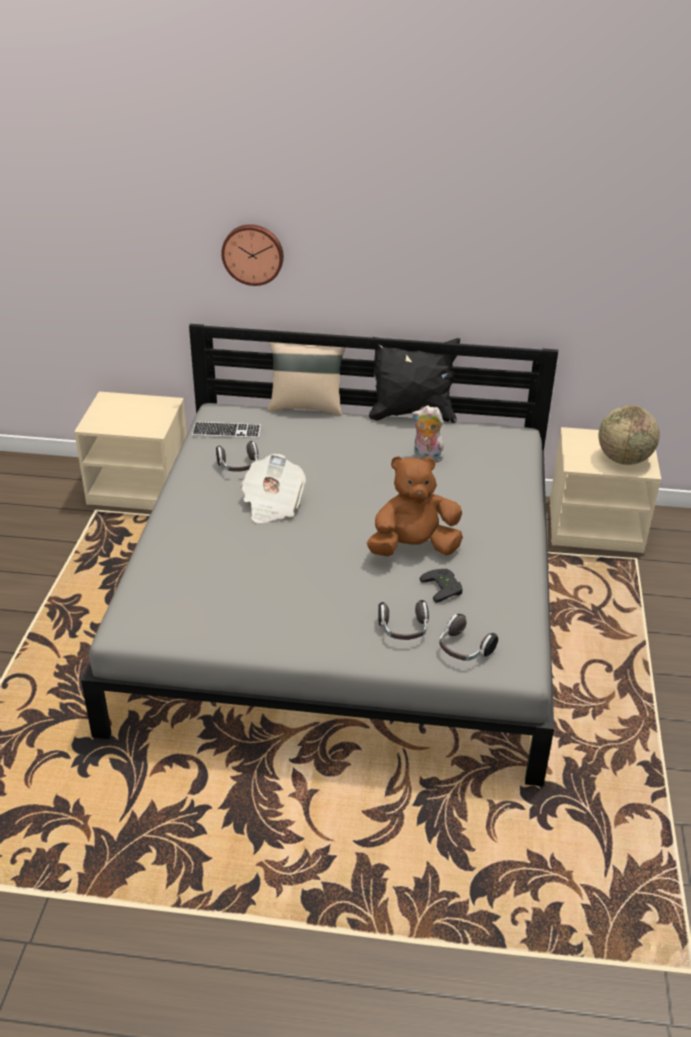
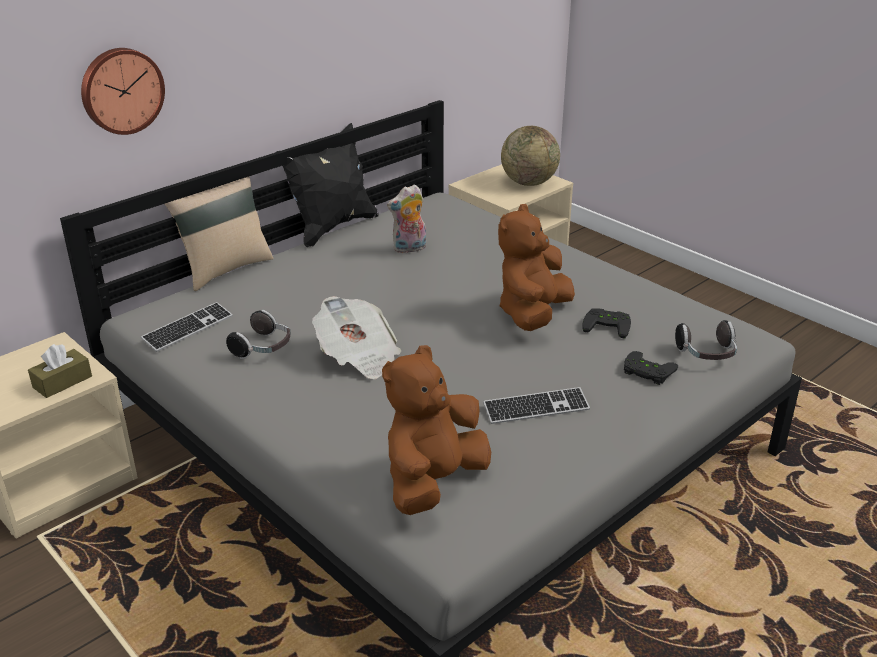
camera: 50 degrees left, 5 degrees down
headphones [378,600,429,640] -> black game controller [624,351,678,385]
none -> brown tissue box [28,344,92,398]
none -> brown plush toy [382,345,491,515]
none -> keyboard [483,387,590,424]

